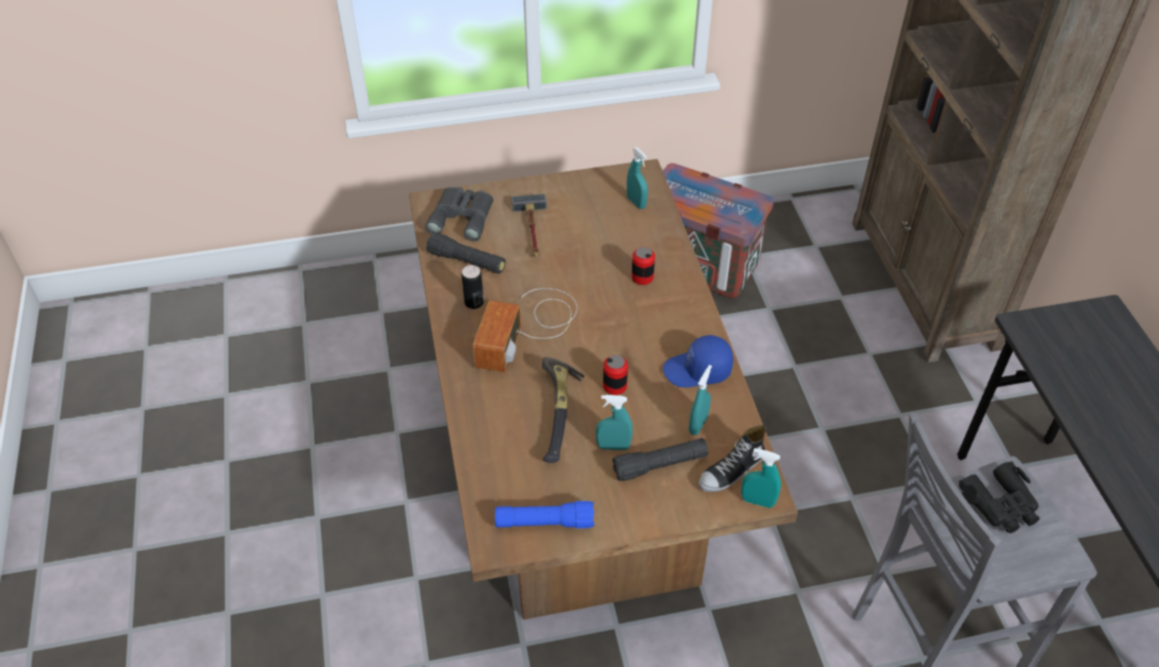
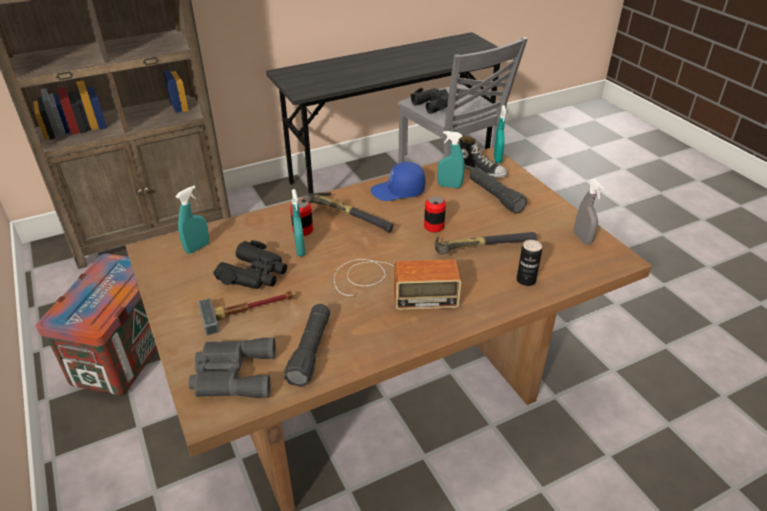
camera: 105 degrees left, 10 degrees down
can [462,265,484,309] -> can moved to [516,240,542,286]
blue flashlight [495,501,595,528] -> grey spray bottle [574,179,604,245]
turquoise spray bottle [596,395,633,450] -> turquoise spray bottle moved to [292,189,305,256]
blue cap [663,335,733,388] -> blue cap turned 105 degrees clockwise [371,162,425,201]
none -> black binoculars [213,240,287,289]
none -> hammer [303,192,394,233]

